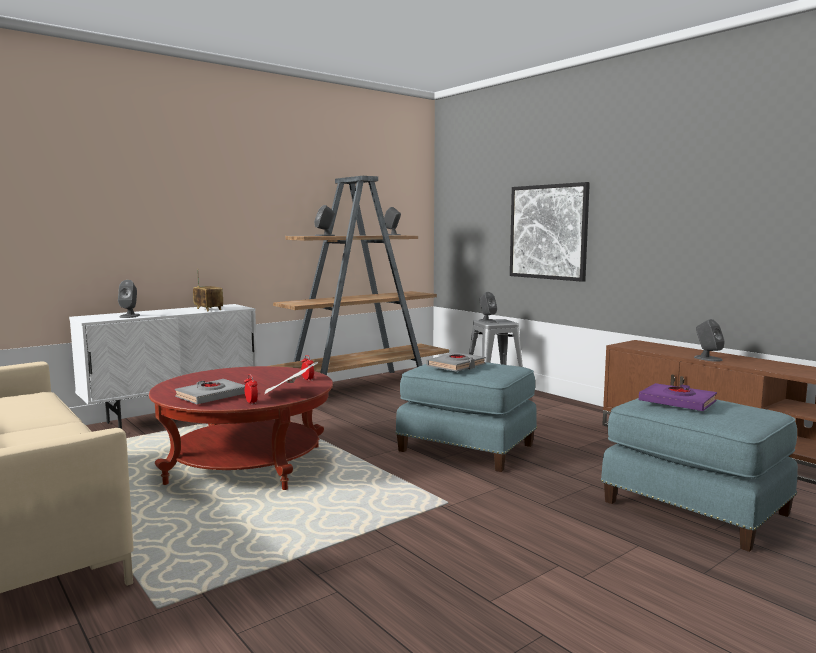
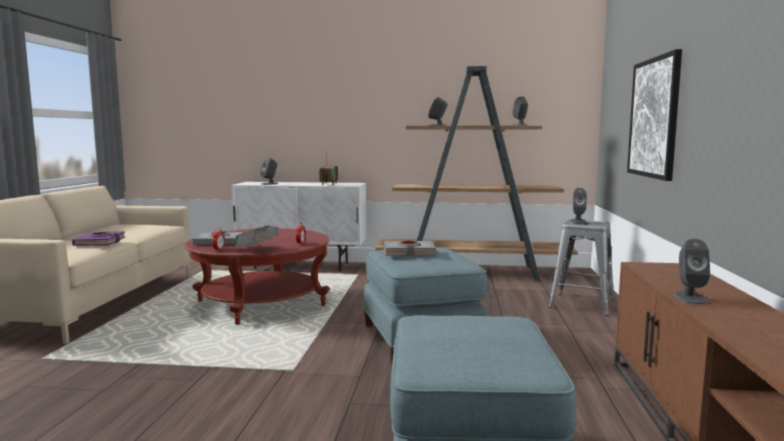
camera: 45 degrees right, 0 degrees up
purple book [639,383,717,411] -> purple book moved to [72,232,125,246]

